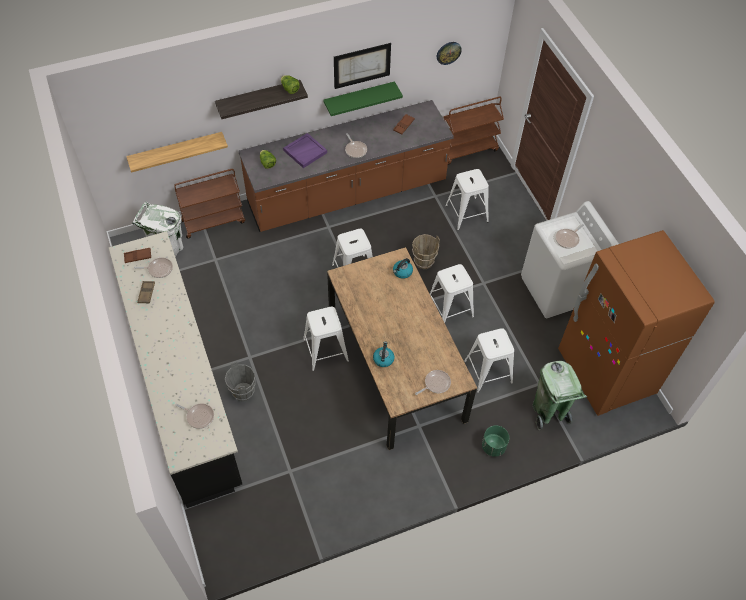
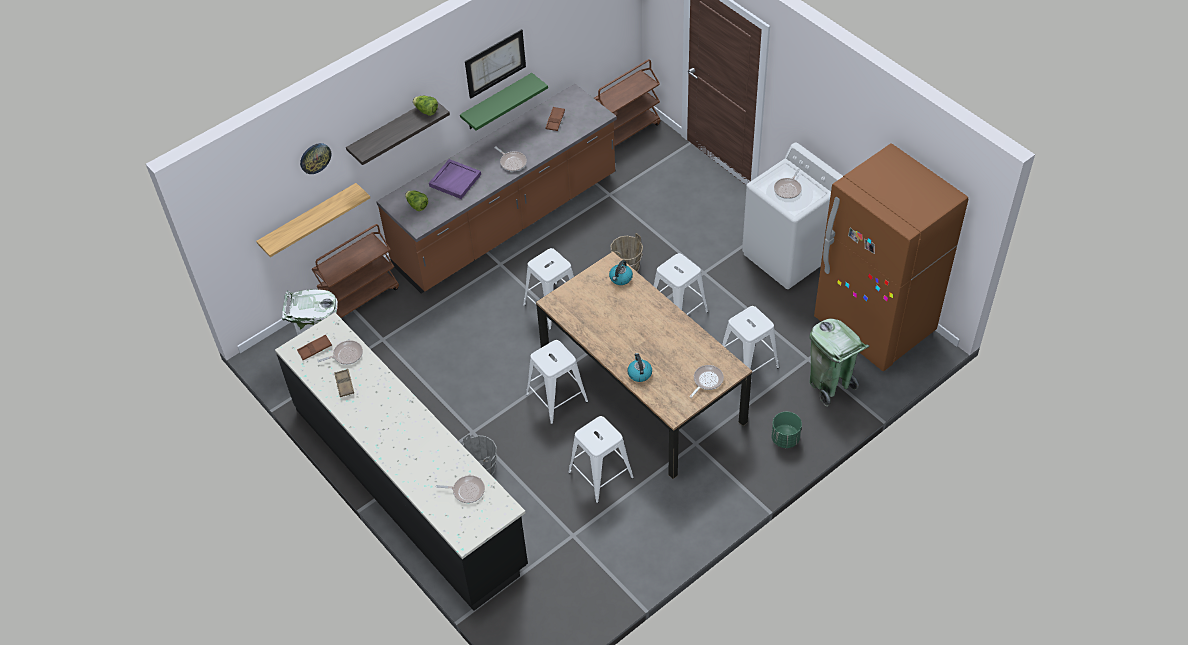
camera: 15 degrees left, 5 degrees down
wall clock [437,42,462,65] -> wall clock moved to [300,143,331,174]
white stool [445,169,489,230] -> white stool moved to [568,416,634,503]

